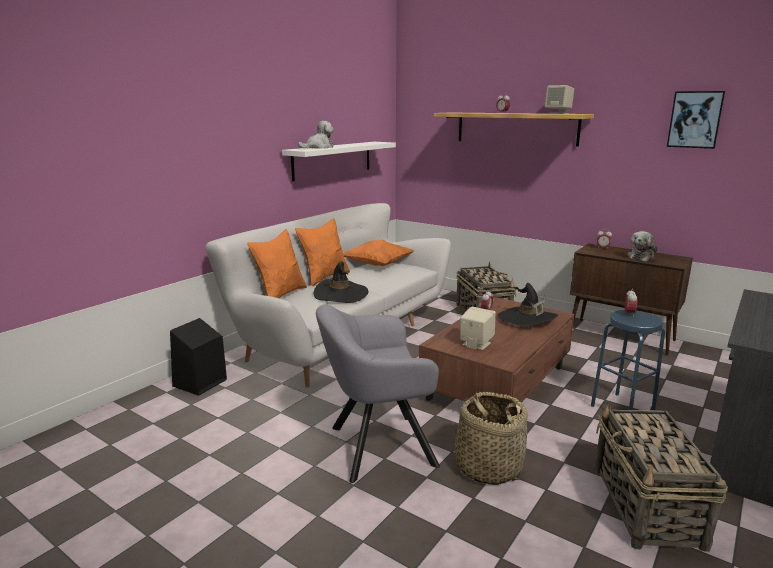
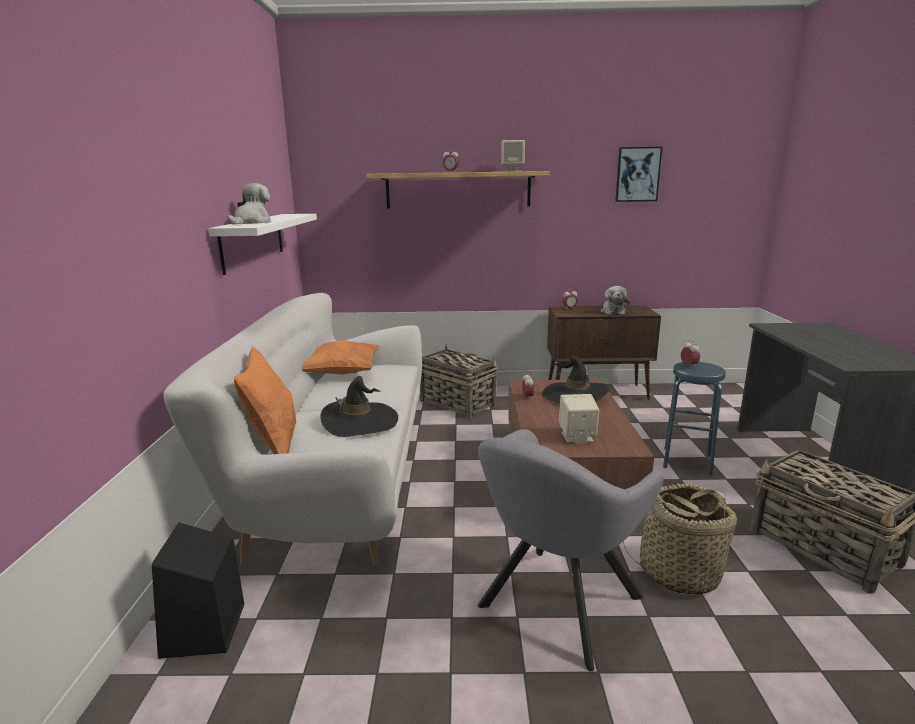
camera: 35 degrees left, 0 degrees up
orange pillow [295,218,350,287] -> none

